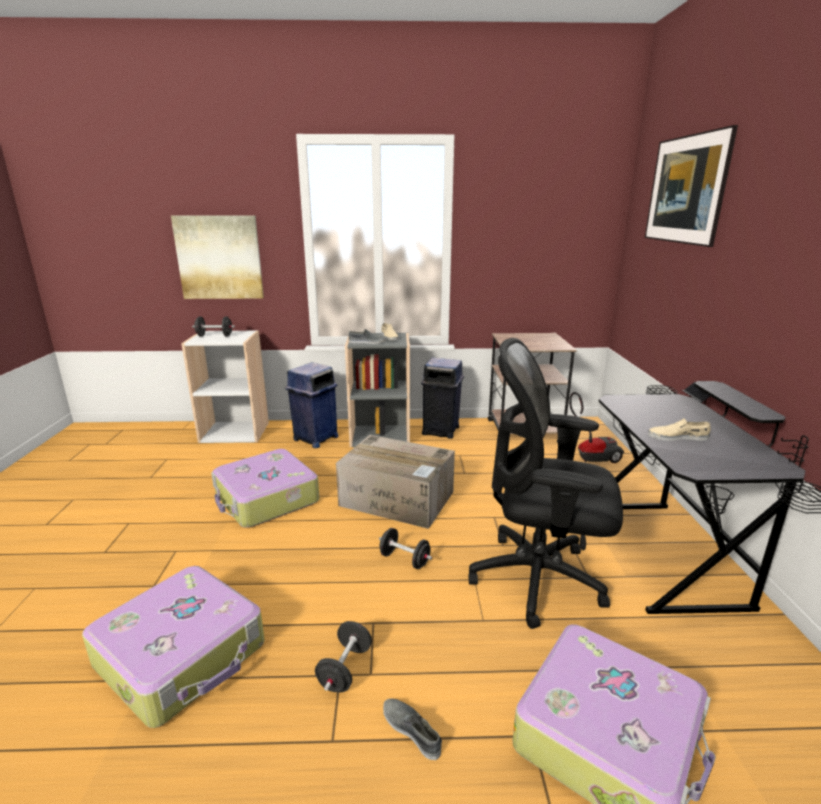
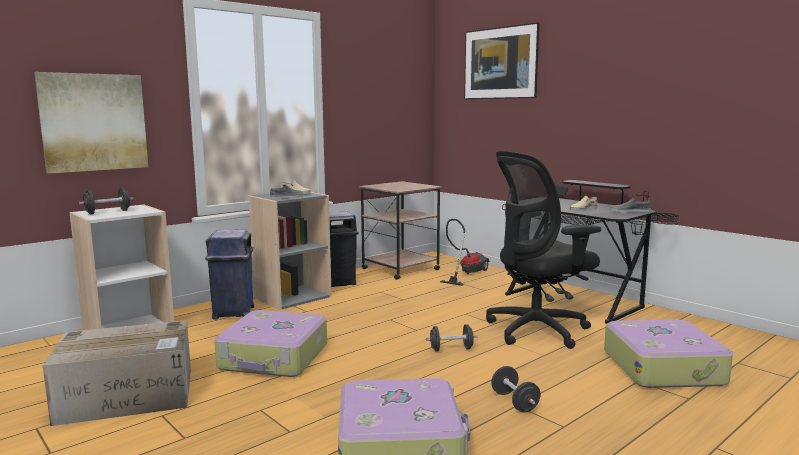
camera: 40 degrees left, 10 degrees down
cardboard box [336,435,455,529] -> cardboard box moved to [43,320,191,426]
grey shoe [383,699,442,760] -> grey shoe moved to [611,198,651,213]

